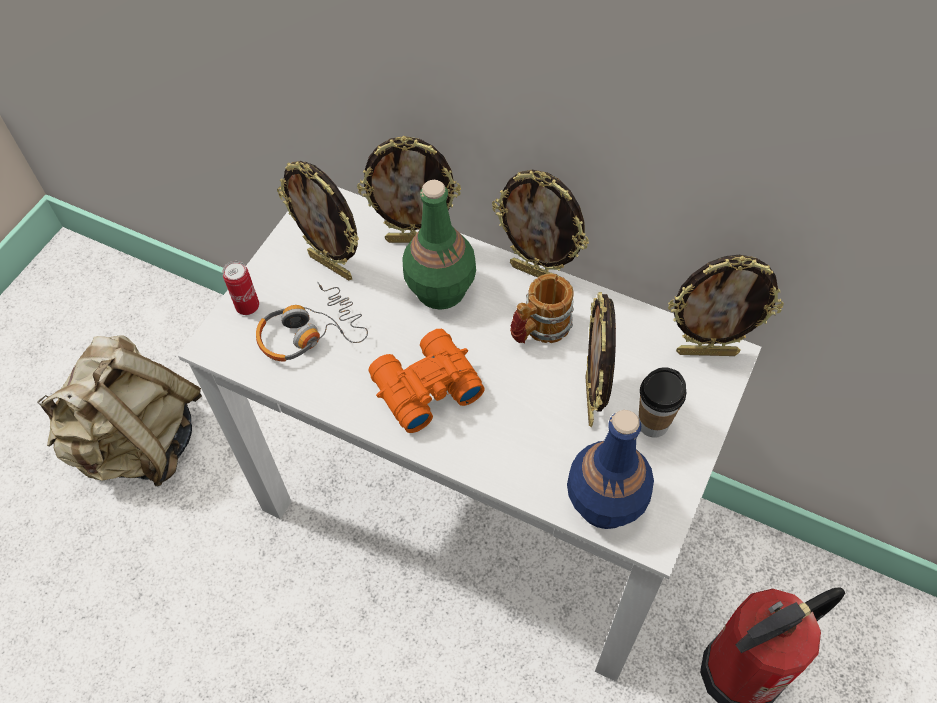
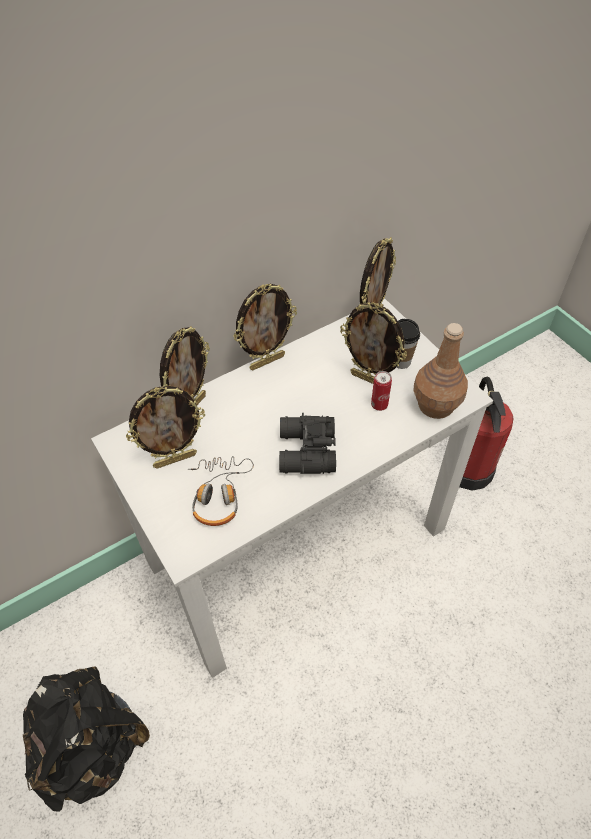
camera: 60 degrees left, 5 degrees down
beige backpack [37,335,202,486] -> black backpack [23,666,150,812]
can [223,261,259,315] -> can moved to [371,371,392,411]
orange binoculars [369,329,485,433] -> black binoculars [279,413,336,474]
green bottle [402,180,476,310] -> none
mug [510,273,574,344] -> none
blue bottle [567,410,654,529] -> brown bottle [414,323,468,419]

